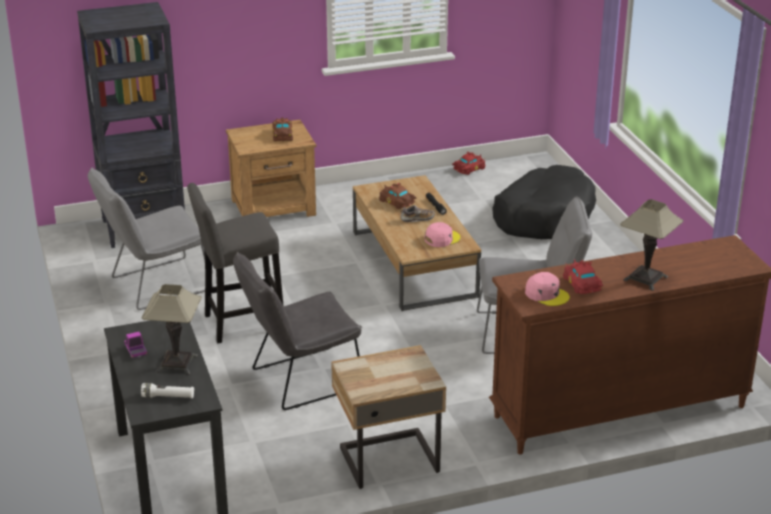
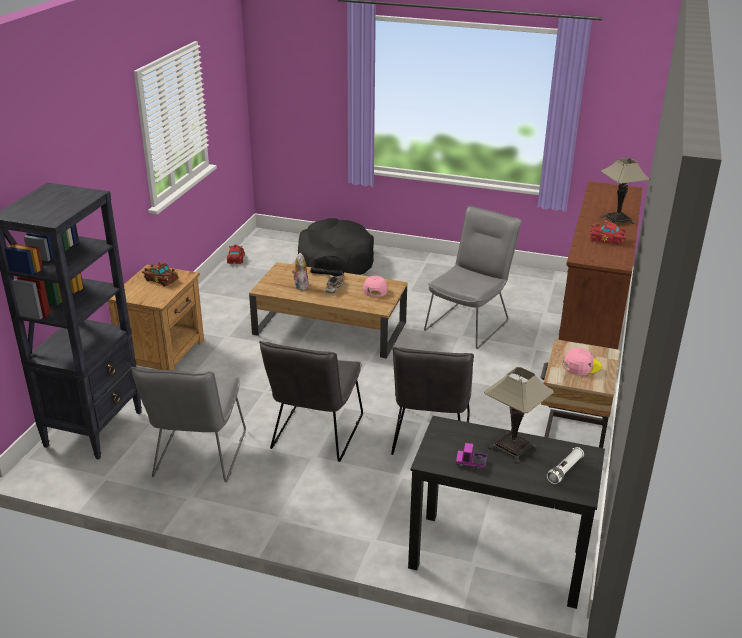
camera: 55 degrees left, 0 degrees up
grey stool [187,183,284,343] -> grey chair [259,341,363,462]
brown toy car [379,183,416,209] -> plush toy [292,253,309,290]
pink cap [525,272,570,306] -> pink cap moved to [562,348,602,375]

